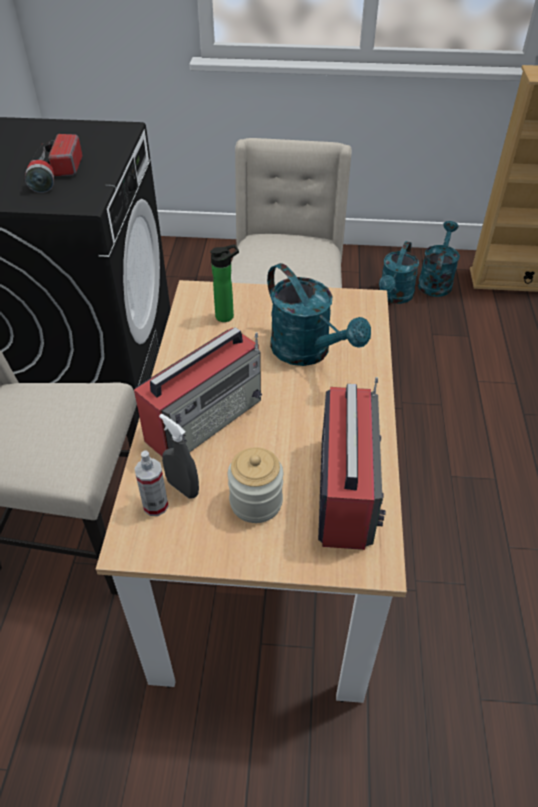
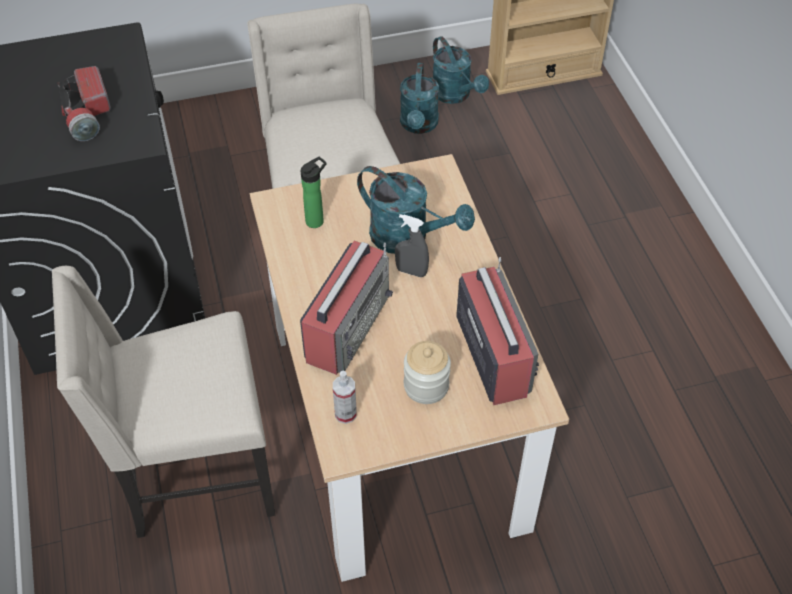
camera: 20 degrees left, 5 degrees up
grey spray bottle [159,414,199,499] -> grey spray bottle moved to [395,214,429,277]
turquoise watering can [418,221,460,297] -> turquoise watering can turned 150 degrees clockwise [433,36,489,104]

